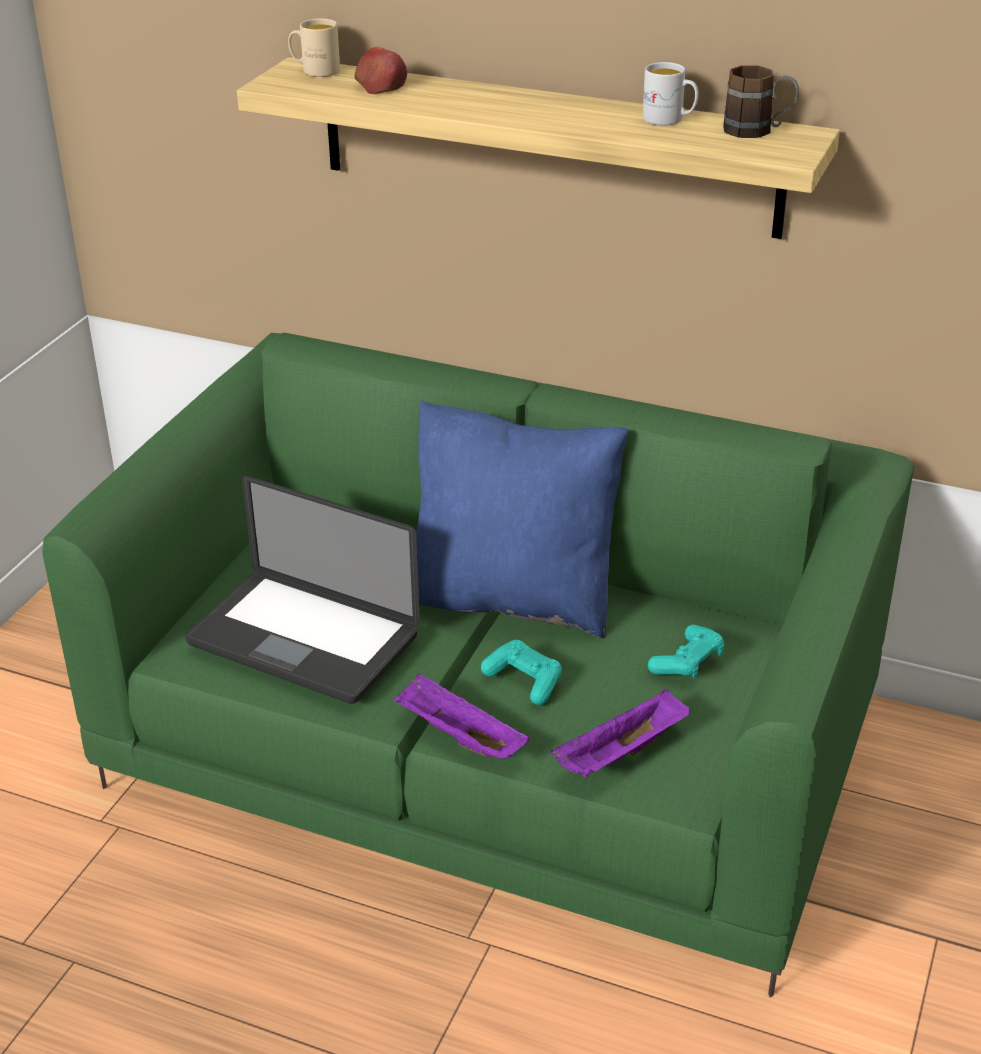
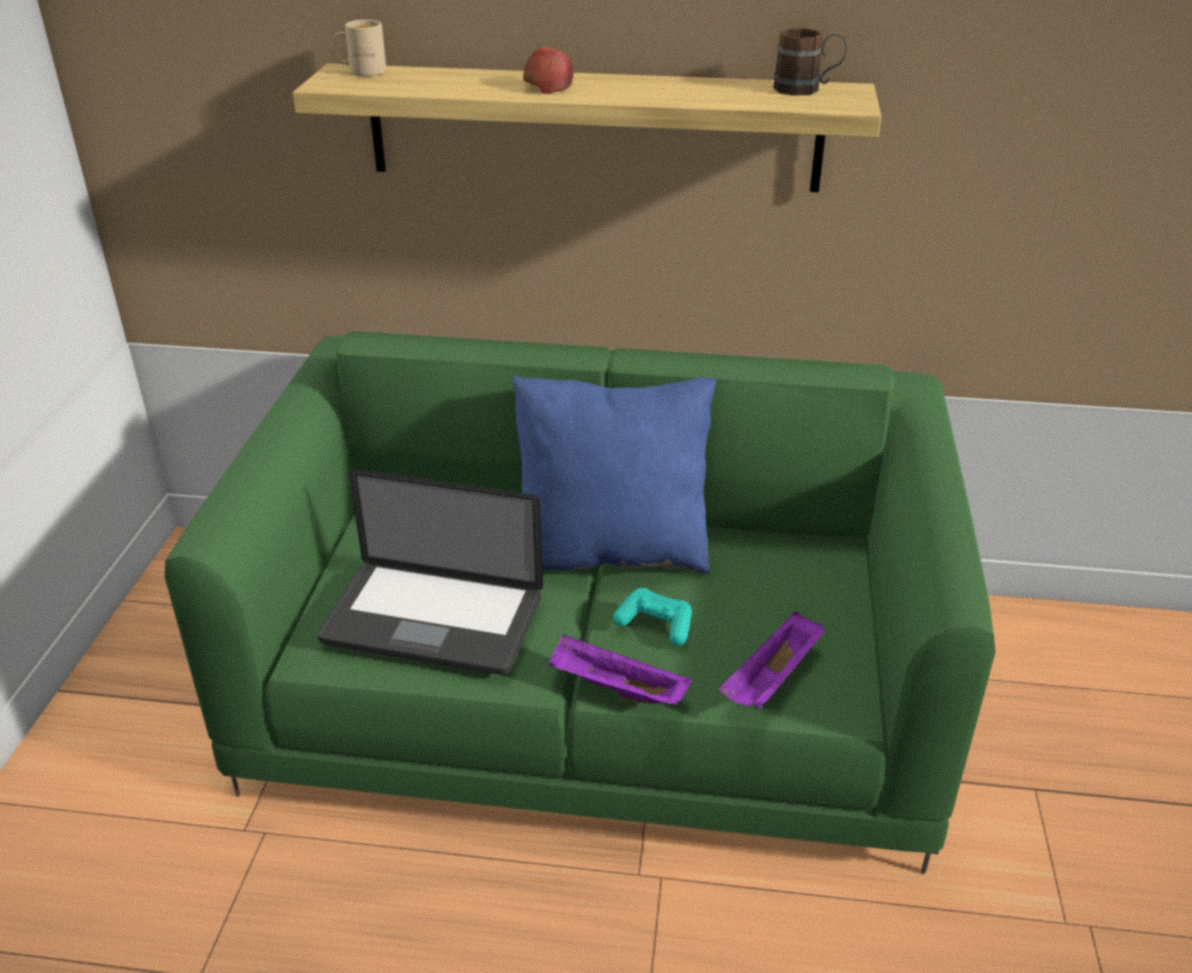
camera: 15 degrees left, 0 degrees up
apple [354,47,407,94] -> apple moved to [523,47,574,94]
white mug [643,62,699,126] -> none
turquoise game controller [648,624,724,679] -> none

